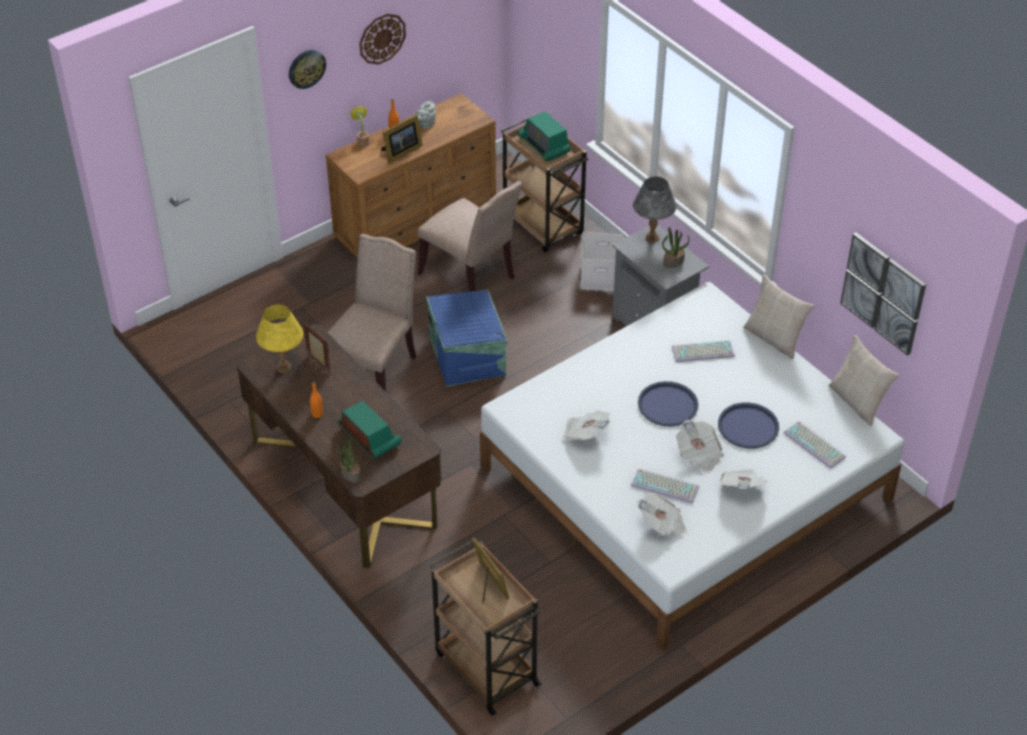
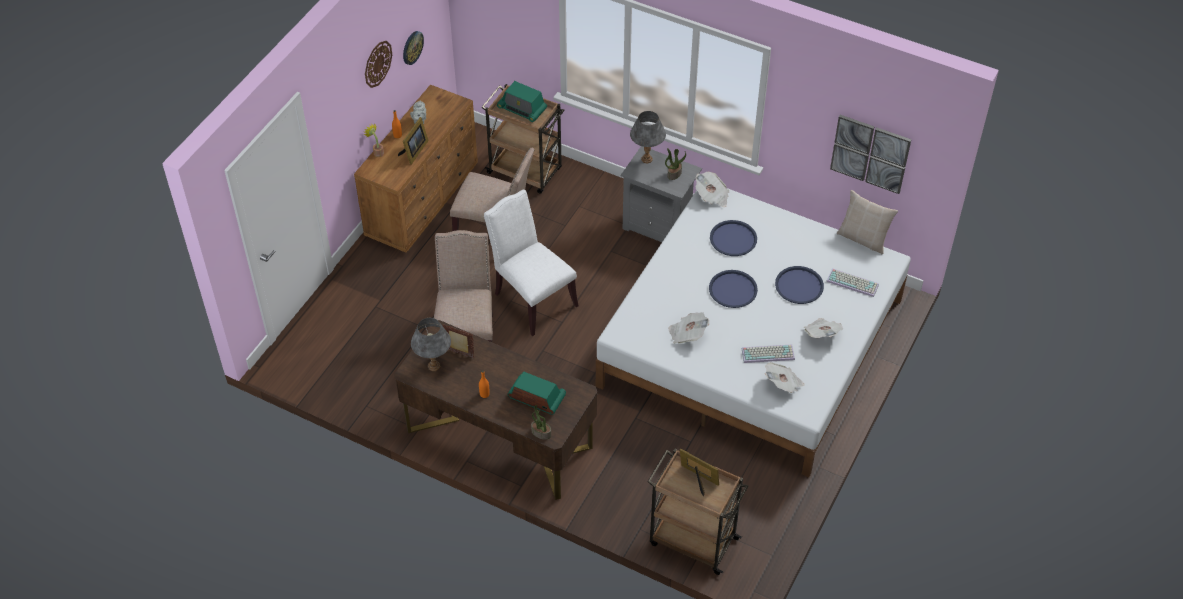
camera: 25 degrees left, 5 degrees up
yellow table lamp [256,305,304,373] -> grey table lamp [411,318,451,371]
wall clock [289,50,326,89] -> wall clock moved to [403,31,424,65]
blue storage box [426,290,508,387] -> white chair [484,189,579,336]
white storage box [580,232,624,291] -> none
keyboard [672,340,735,362] -> blue tray [710,220,757,256]
newspaper [676,420,724,474] -> newspaper moved to [696,172,729,207]
beige pillow [743,275,814,359] -> none

